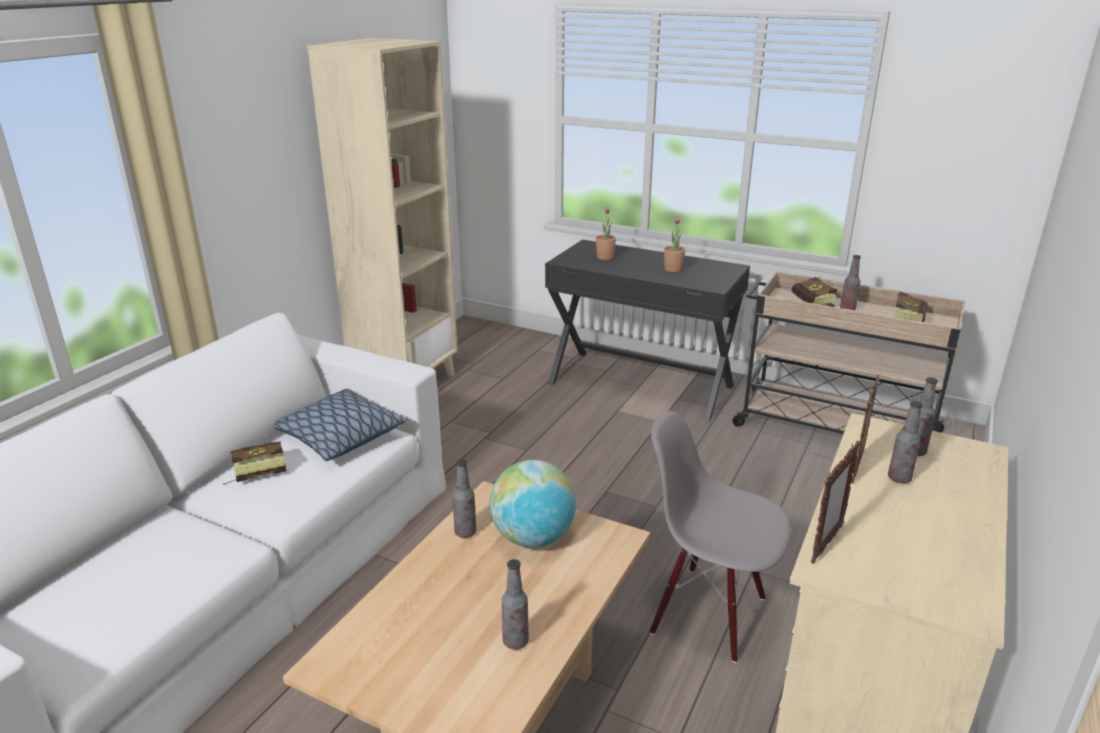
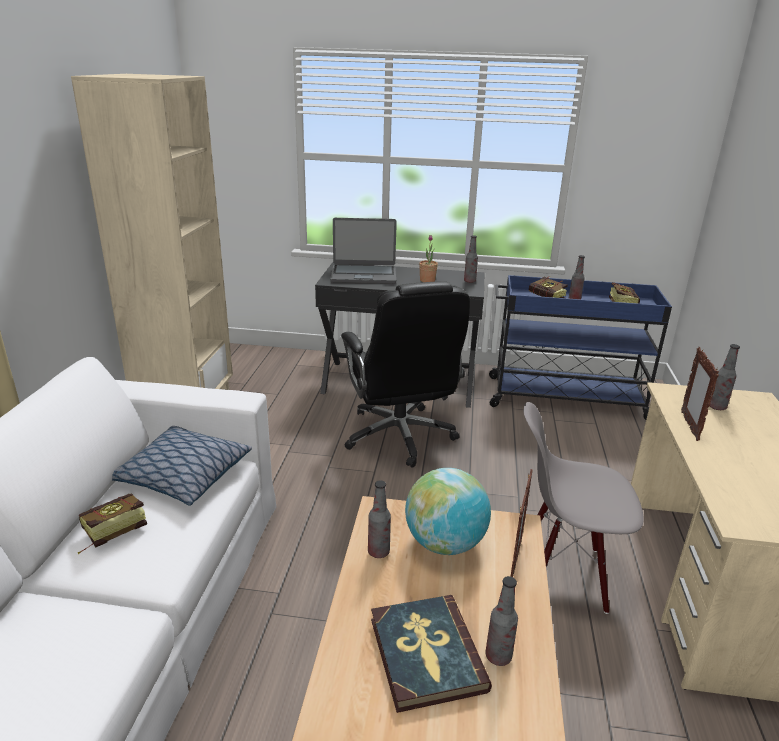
camera: 20 degrees left, 0 degrees up
potted plant [596,207,616,260] -> laptop [330,218,397,284]
beige cart [732,271,965,434] -> blue cart [489,275,672,420]
picture frame [811,441,860,564] -> picture frame moved to [511,469,533,577]
bottle [888,401,923,483] -> bottle moved to [464,235,478,283]
none -> black office chair [341,281,470,468]
none -> book [371,595,492,713]

